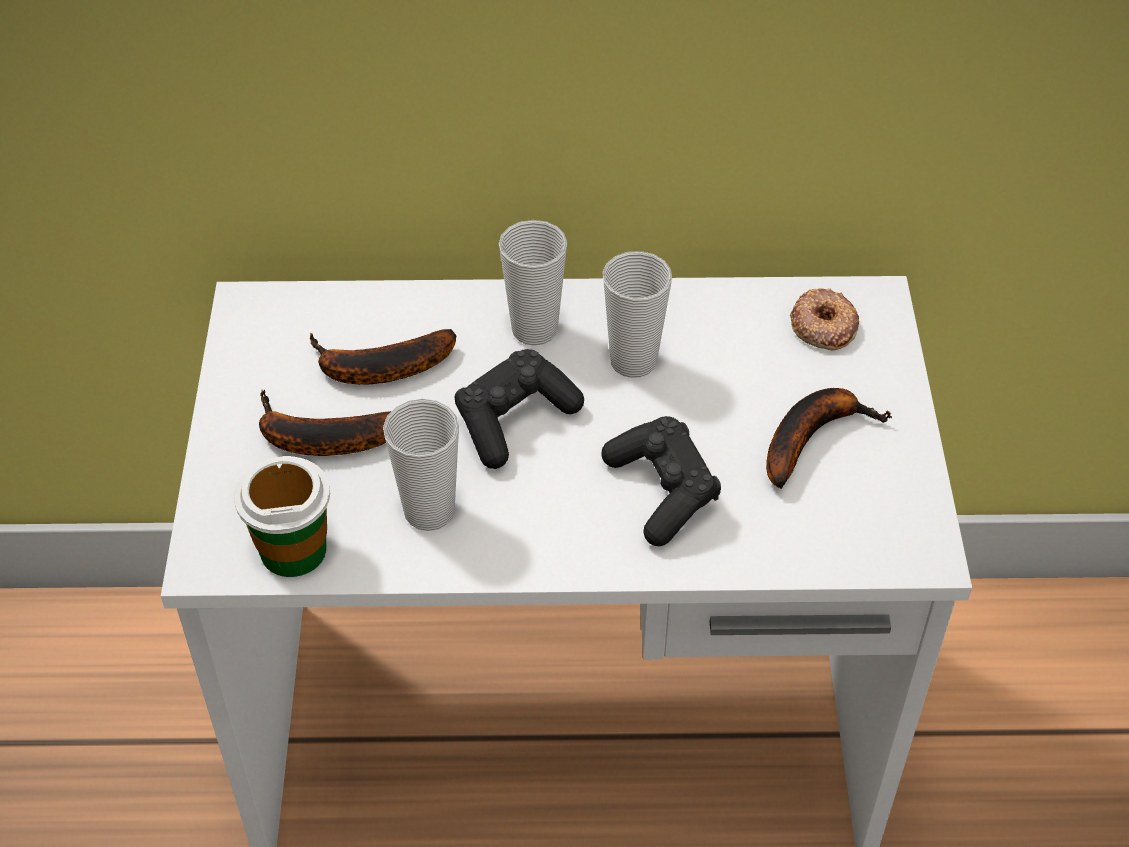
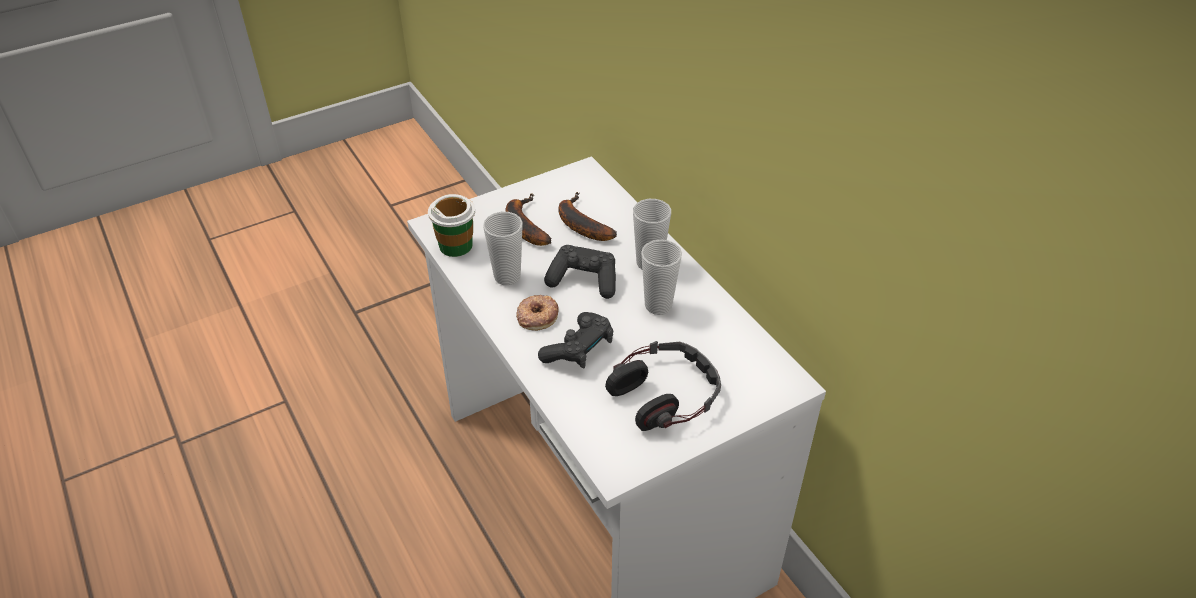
camera: 60 degrees right, 5 degrees down
banana [766,388,892,489] -> headphones [605,341,721,431]
donut [790,288,859,350] -> donut moved to [516,295,559,331]

